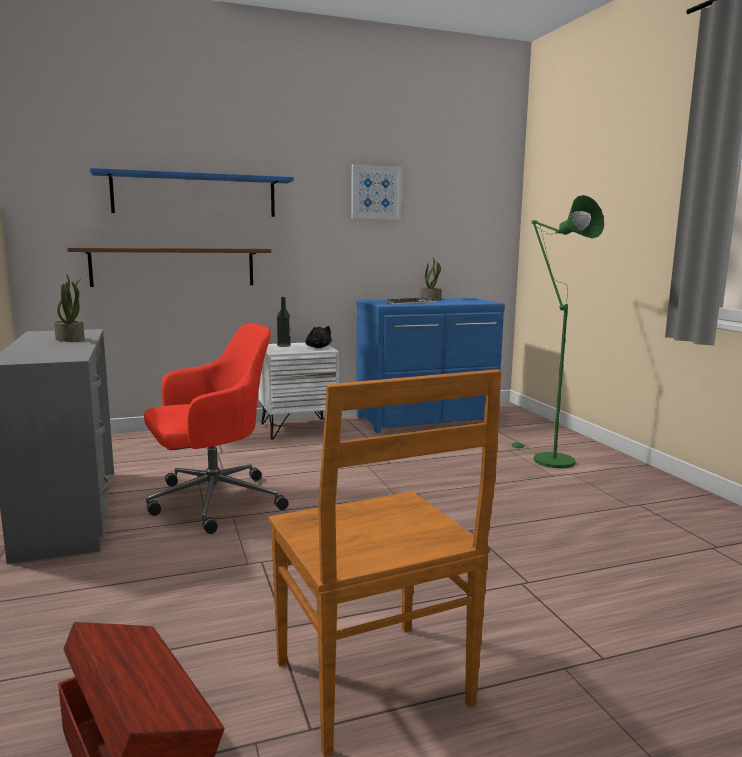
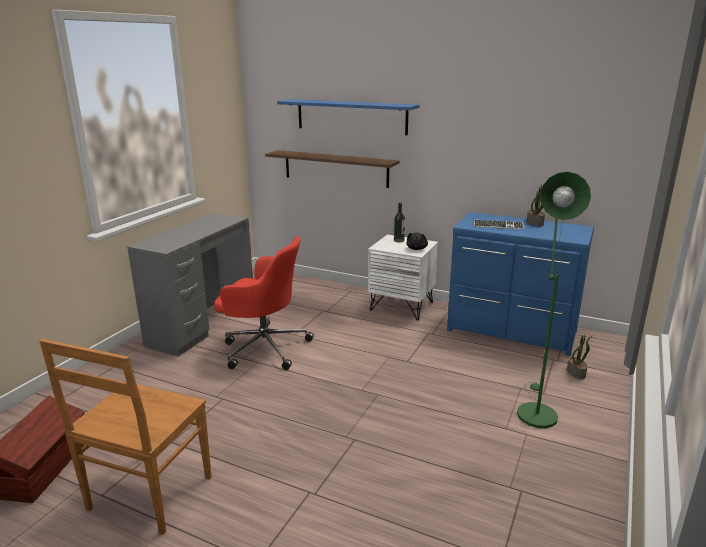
camera: 45 degrees right, 10 degrees up
potted plant [54,274,85,342] -> potted plant moved to [567,335,592,379]
picture [351,164,402,220] -> none

